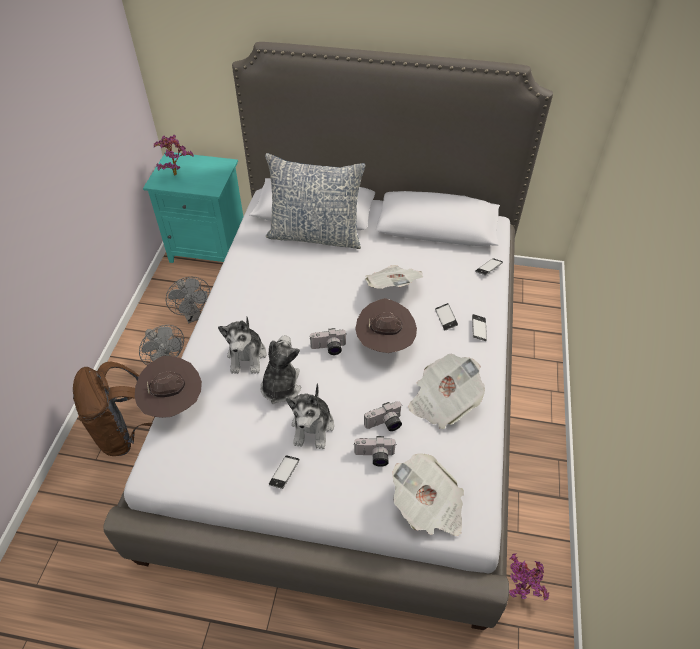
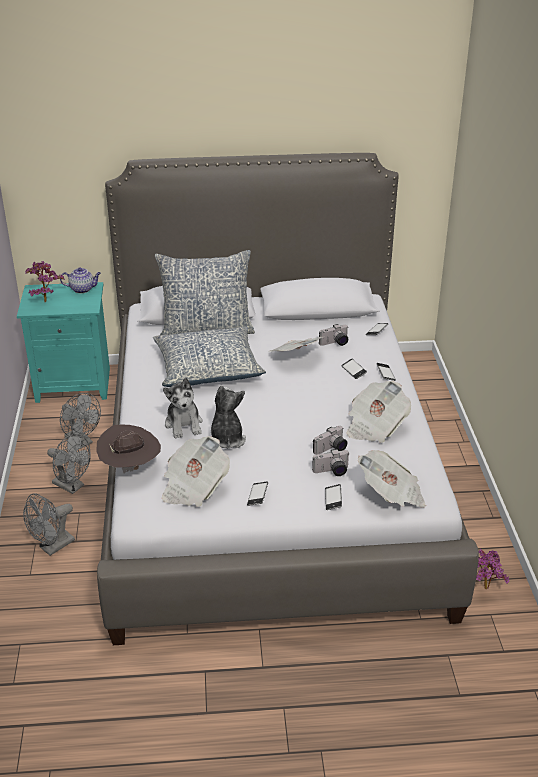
camera: 15 degrees left, 15 degrees down
brown backpack [73,362,153,456] -> grey fan [23,493,75,556]
plush toy [286,383,334,449] -> none
camera [310,328,347,355] -> camera moved to [319,324,348,346]
brown hat [355,298,417,353] -> none
none -> teapot [60,267,101,293]
none -> pillow [153,326,266,387]
none -> newspaper [162,436,230,507]
none -> phone [325,484,342,510]

